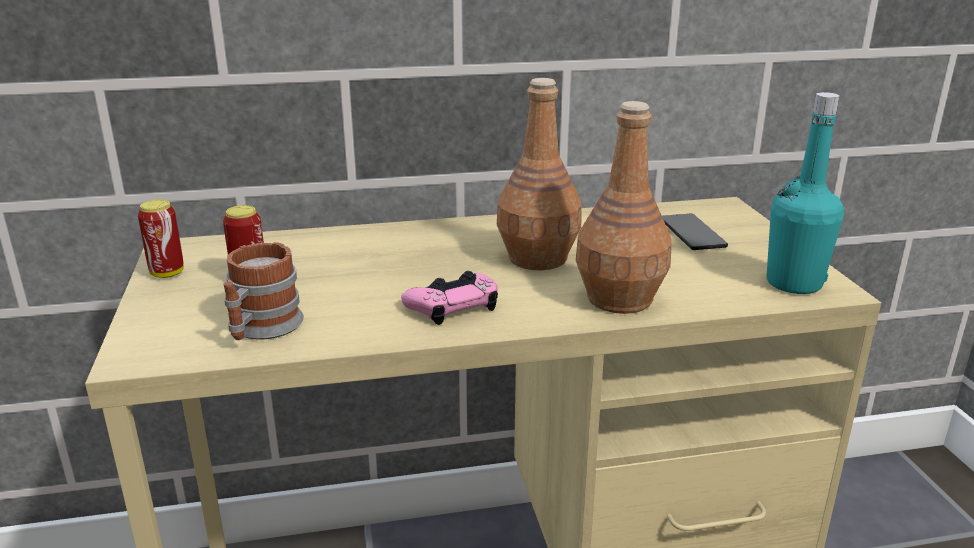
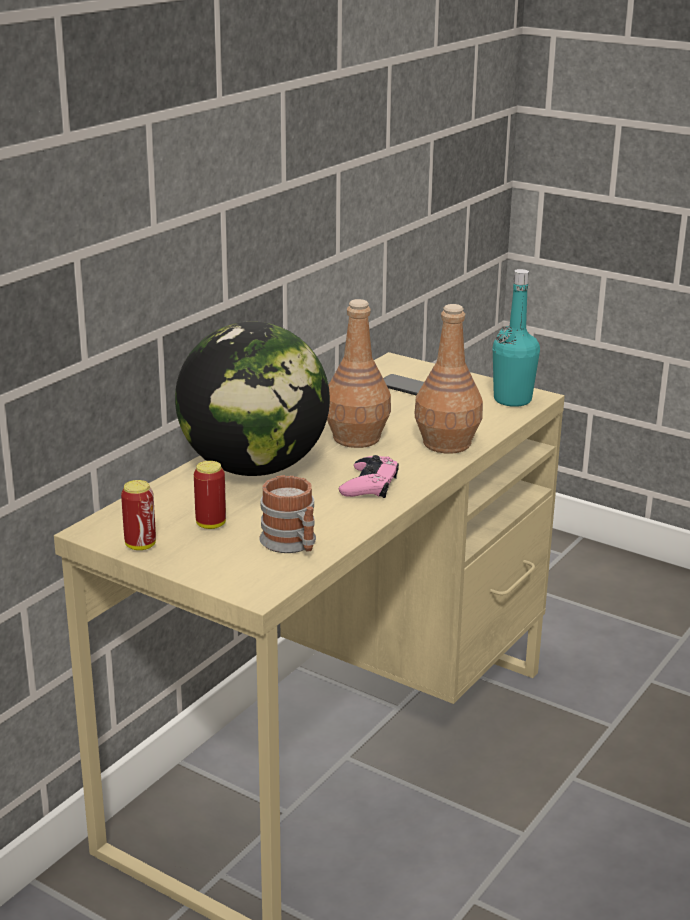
camera: 45 degrees left, 0 degrees up
none -> globe [175,322,330,476]

